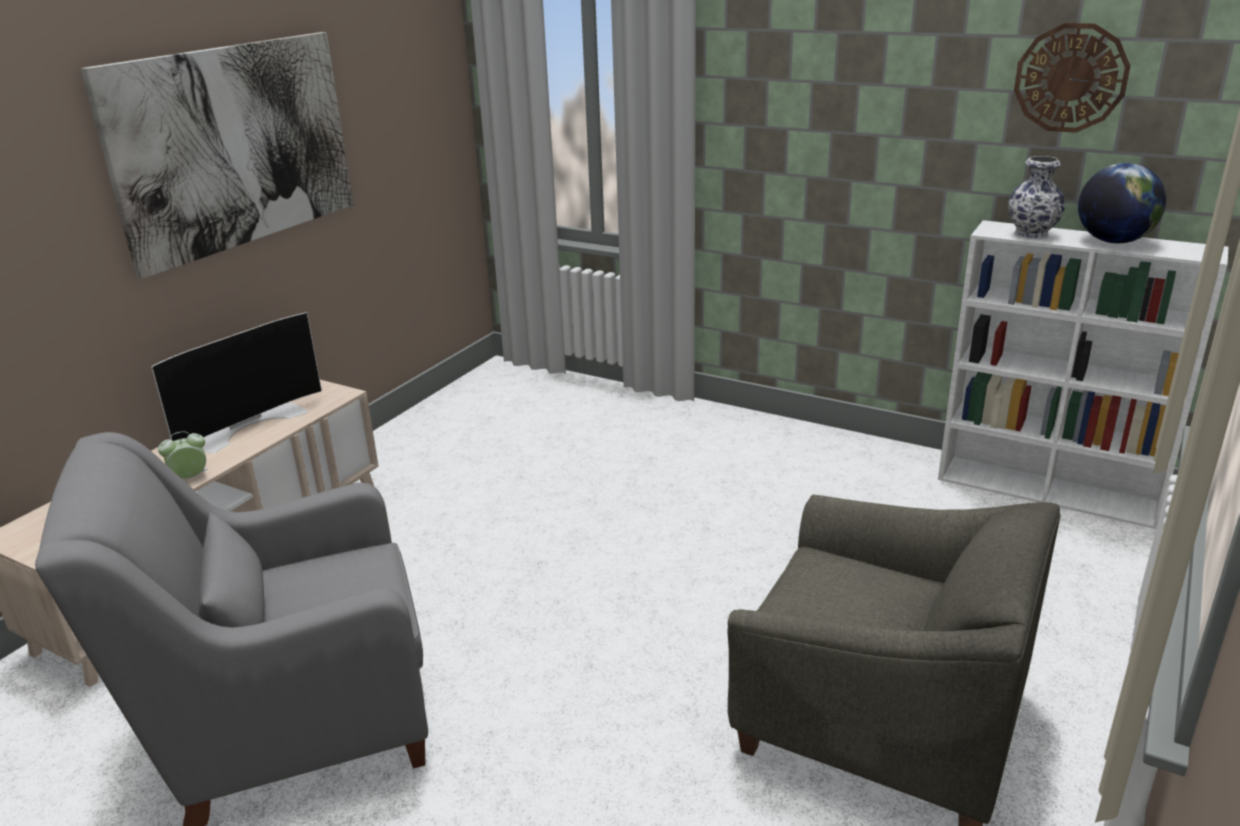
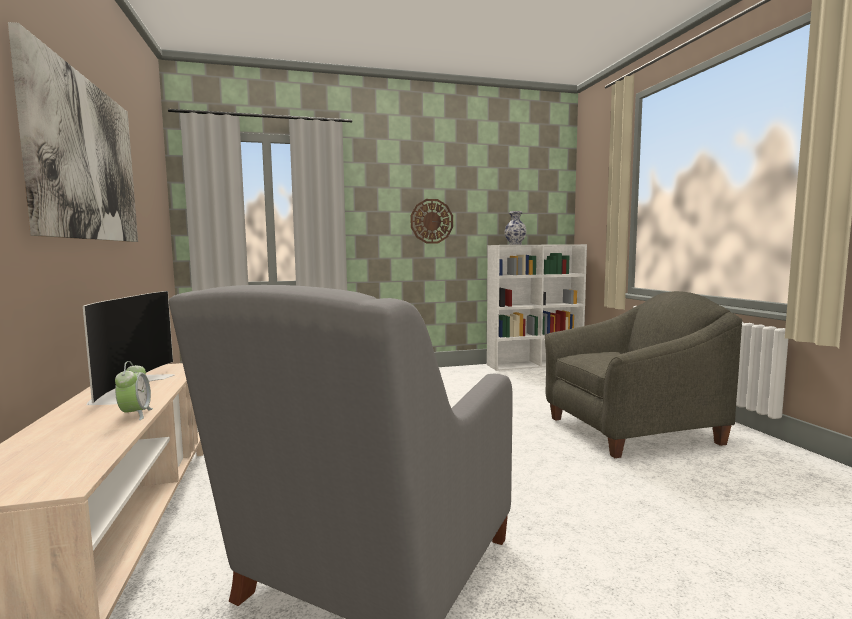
camera: 45 degrees left, 20 degrees down
alarm clock [158,431,208,479] -> alarm clock turned 150 degrees clockwise [115,361,153,420]
wall clock [1014,23,1130,133] -> wall clock moved to [411,199,453,244]
globe [1078,163,1166,243] -> none

